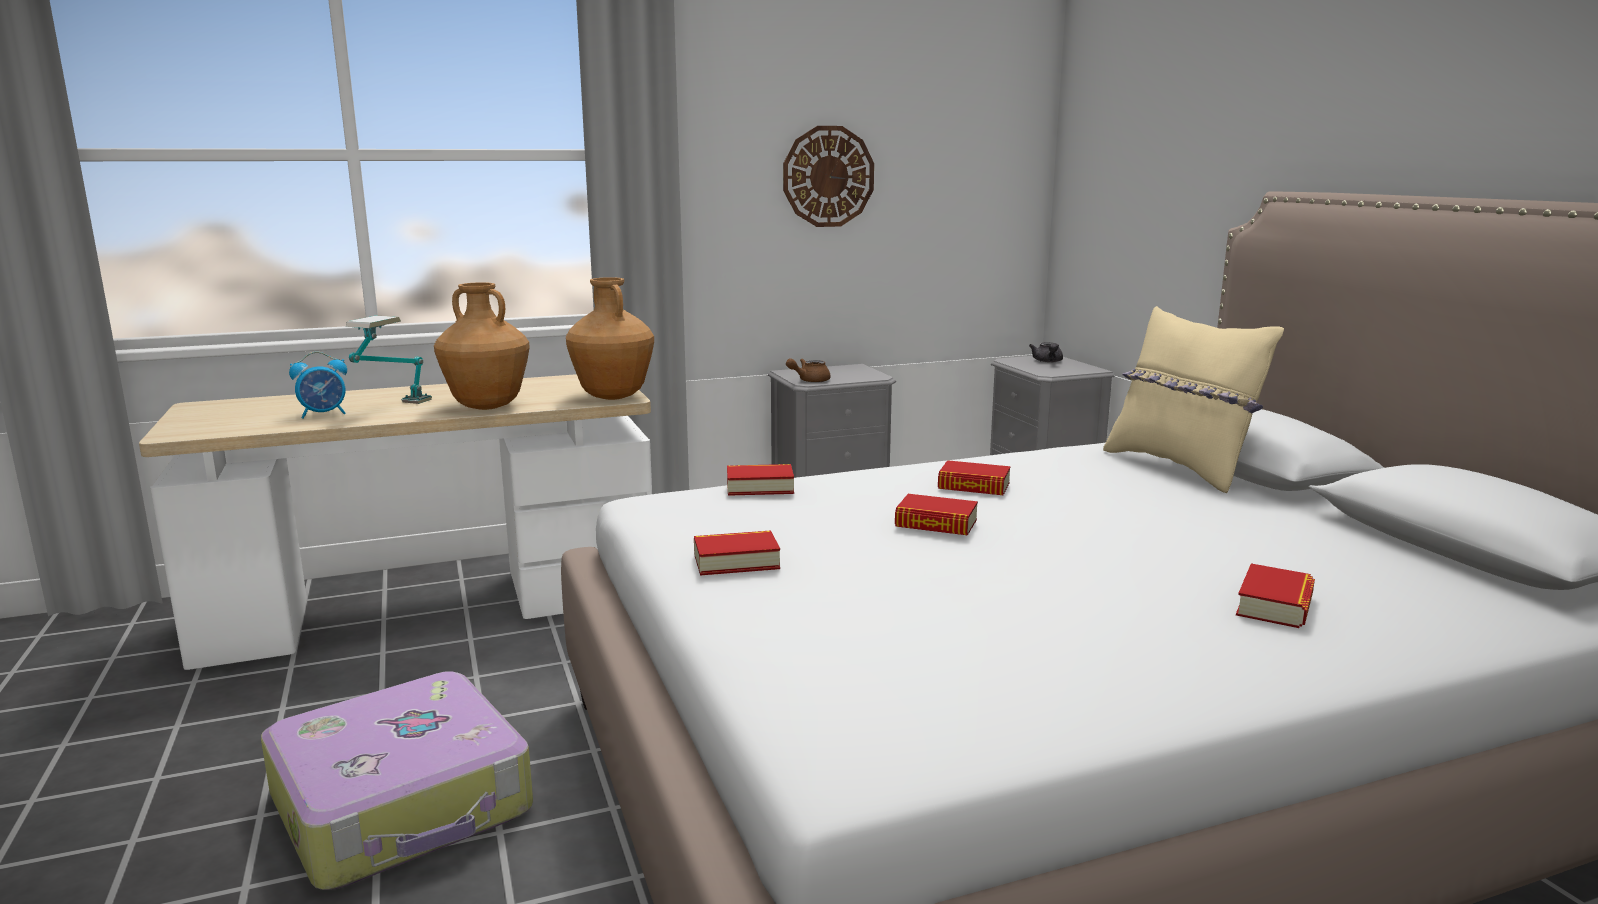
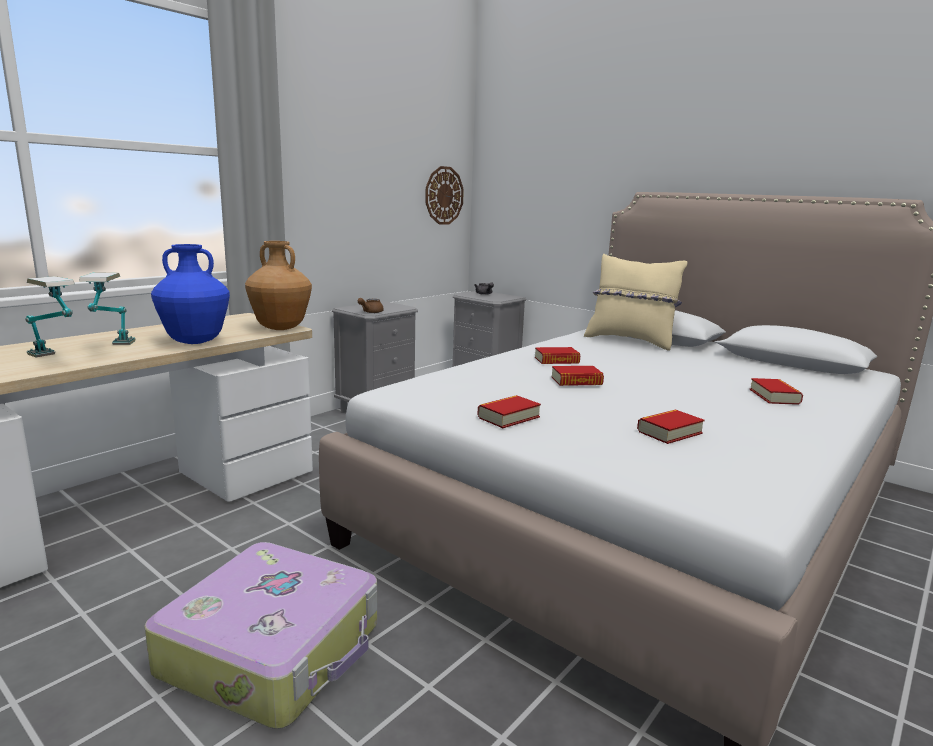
camera: 30 degrees left, 0 degrees up
alarm clock [289,352,347,419] -> table lamp [25,276,75,357]
brown vase [434,282,530,410] -> blue vase [151,244,230,344]
book [727,464,794,496] -> book moved to [637,409,705,444]
wall clock [783,126,874,227] -> wall clock moved to [425,166,464,225]

